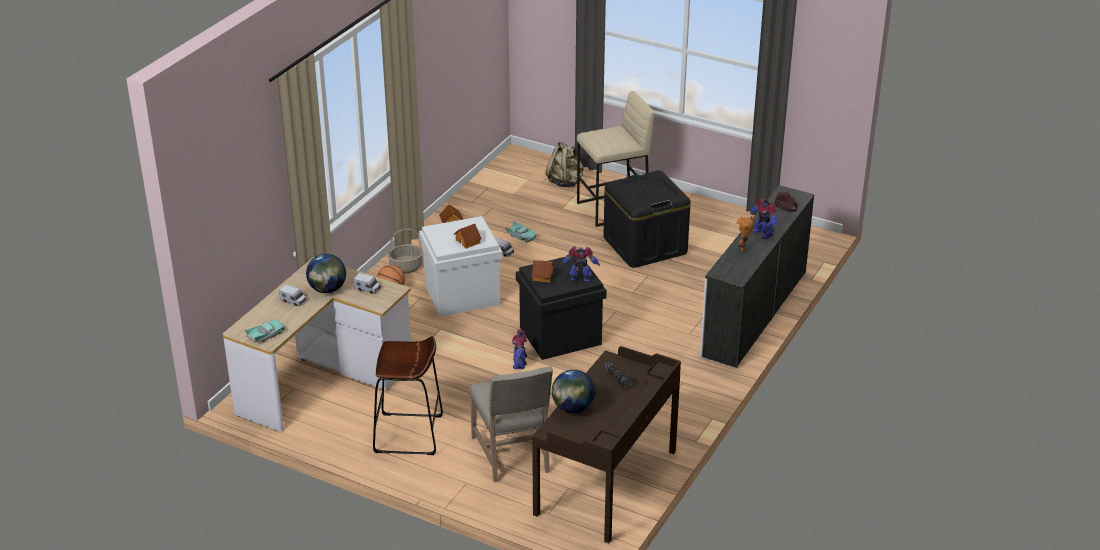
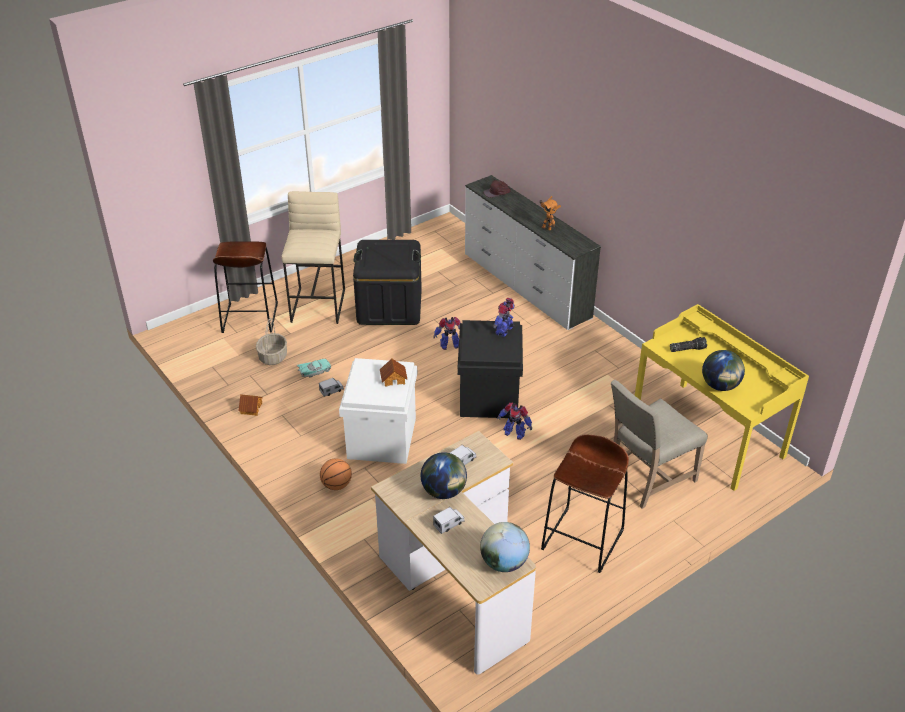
camera: 65 degrees left, 5 degrees up
turquoise toy car [245,319,285,342] -> globe [480,522,530,572]
basket [388,228,423,274] -> basket moved to [256,318,287,365]
beige chair [469,366,553,483] -> beige chair turned 135 degrees clockwise [611,380,708,509]
toy house [532,260,554,283] -> none
brown desk [532,346,681,543] -> yellow desk [635,304,809,491]
beige backpack [546,141,584,187] -> brown stool [213,241,278,333]
toy robot [750,199,778,239] -> toy robot moved to [433,317,461,350]

